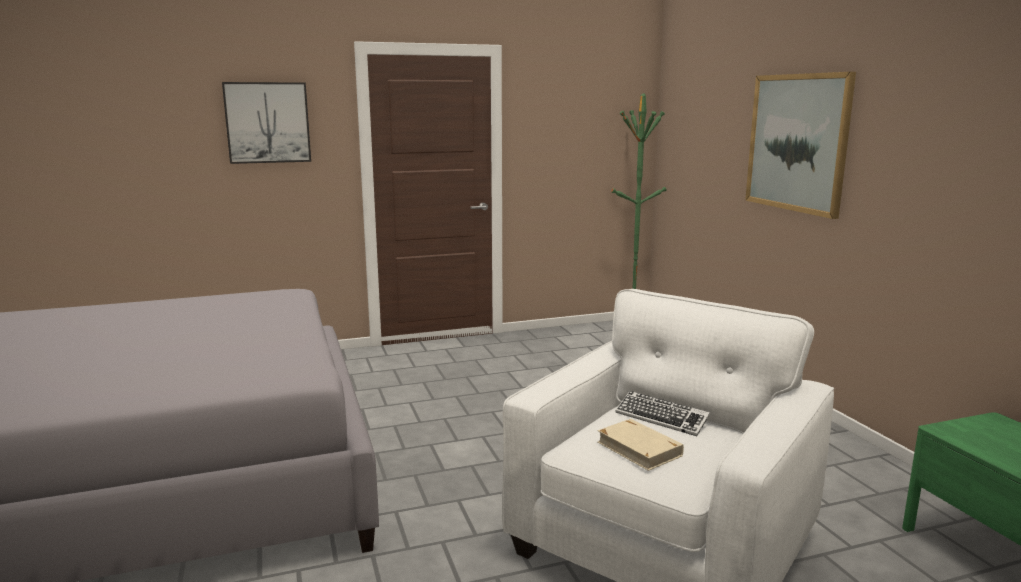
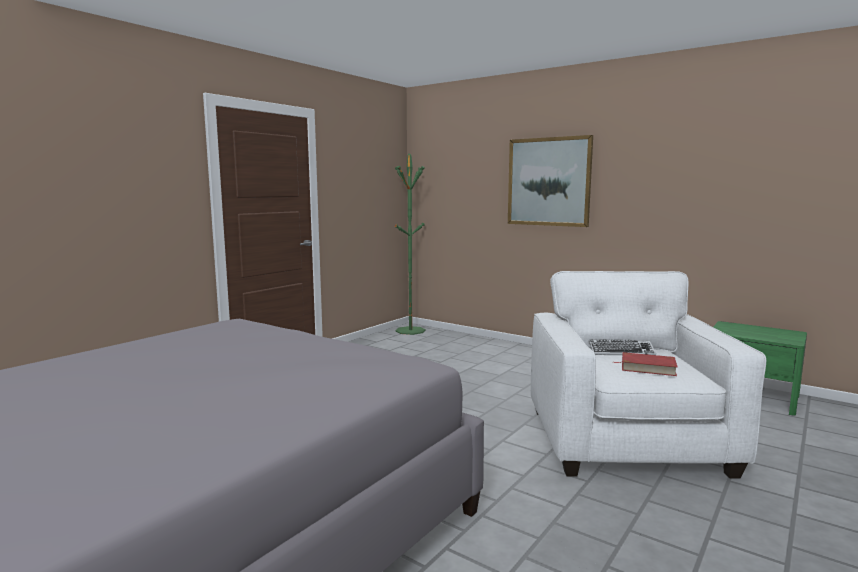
camera: 35 degrees left, 5 degrees down
picture [222,82,311,164] -> none
beige book [598,419,684,471] -> red book [613,352,678,376]

